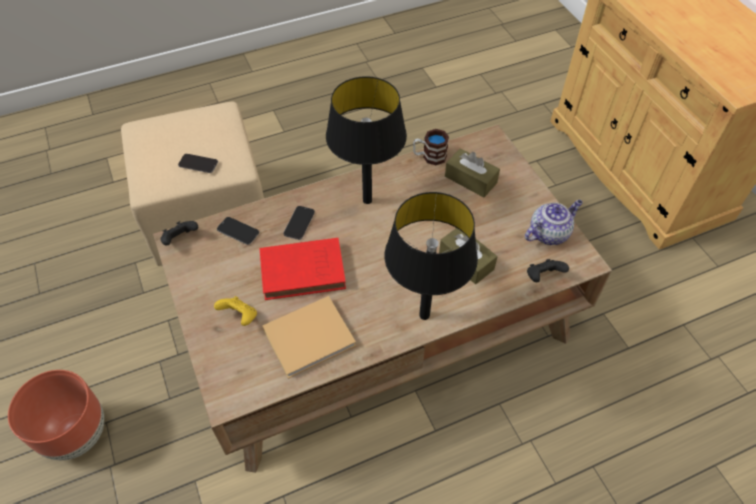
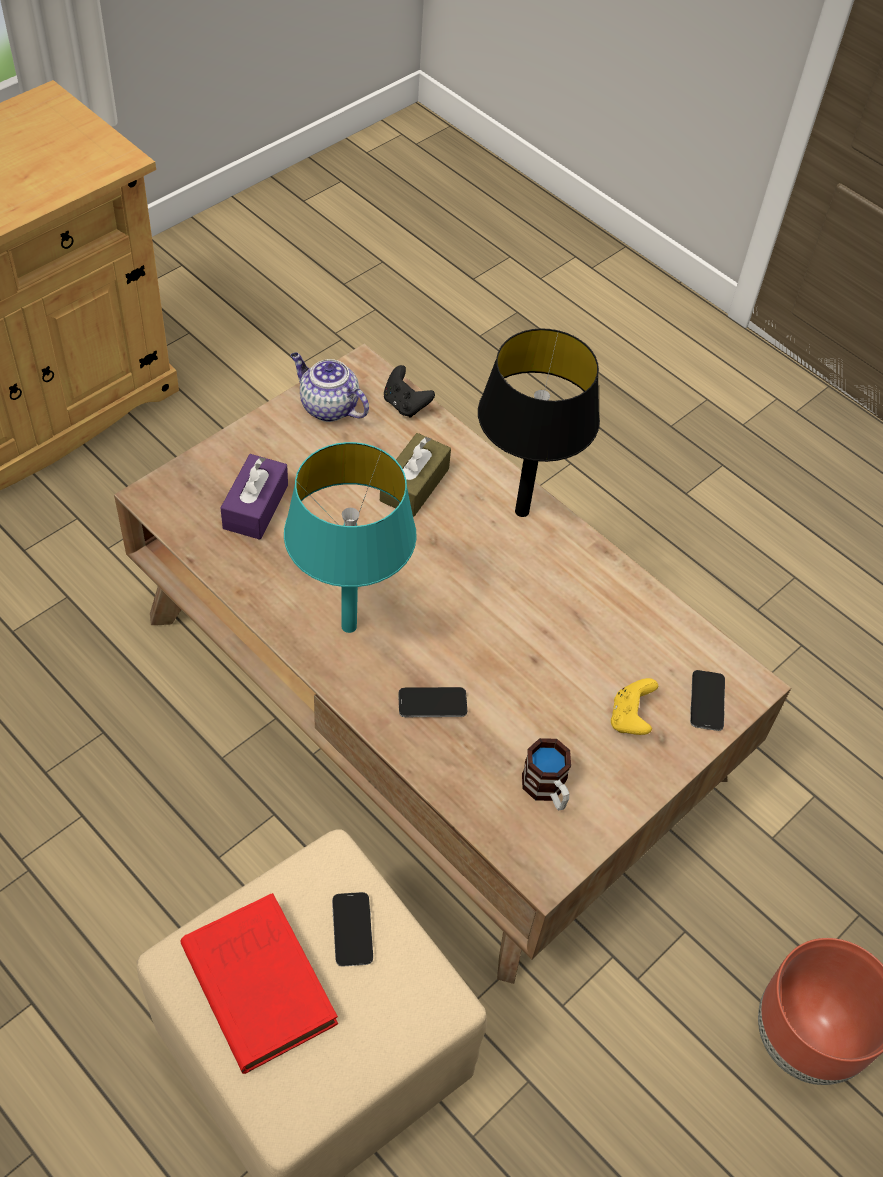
camera: 115 degrees left, 0 degrees up
black game controller [161,221,198,246] -> none
phone [217,217,259,245] -> phone moved to [690,670,725,731]
red book [259,238,346,300] -> red book moved to [181,893,338,1074]
beige book [262,296,356,379] -> none
black table lamp [326,76,407,204] -> turquoise table lamp [284,442,417,633]
mug [413,129,449,165] -> mug moved to [522,738,571,810]
brown tissue box [445,148,500,198] -> purple tissue box [221,454,288,540]

